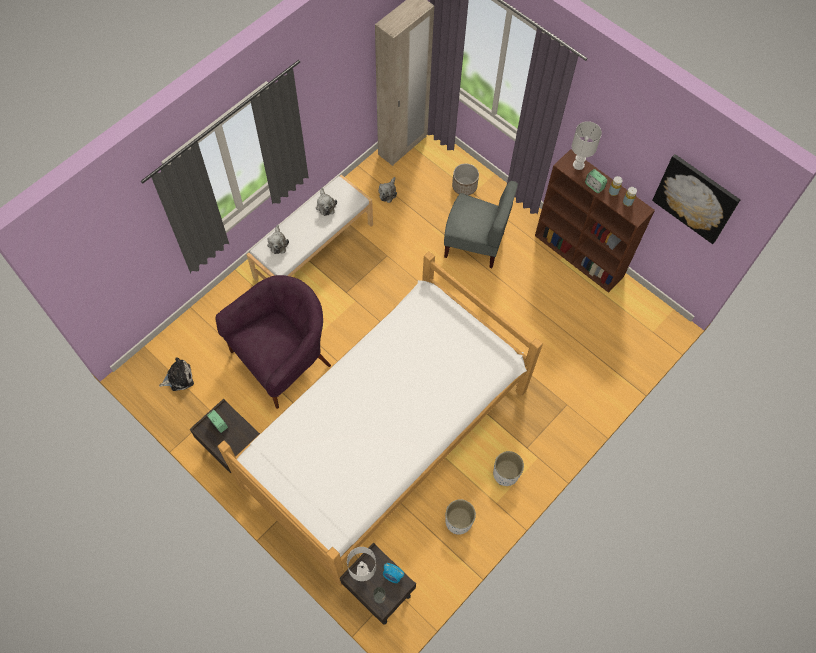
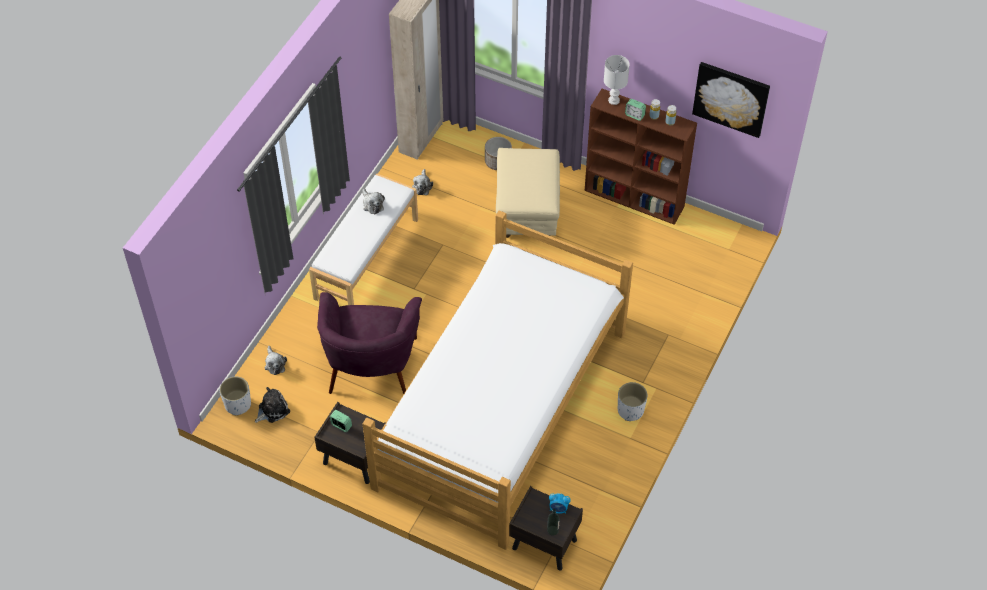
camera: 15 degrees left, 10 degrees down
purple armchair [215,275,331,409] -> purple armchair turned 150 degrees clockwise [317,292,422,394]
plush toy [267,225,289,254] -> plush toy moved to [265,346,287,375]
white table lamp [347,547,376,581] -> none
grey chair [444,181,518,268] -> beige ottoman [496,148,560,238]
white planter [445,499,476,534] -> white planter moved to [220,376,251,416]

